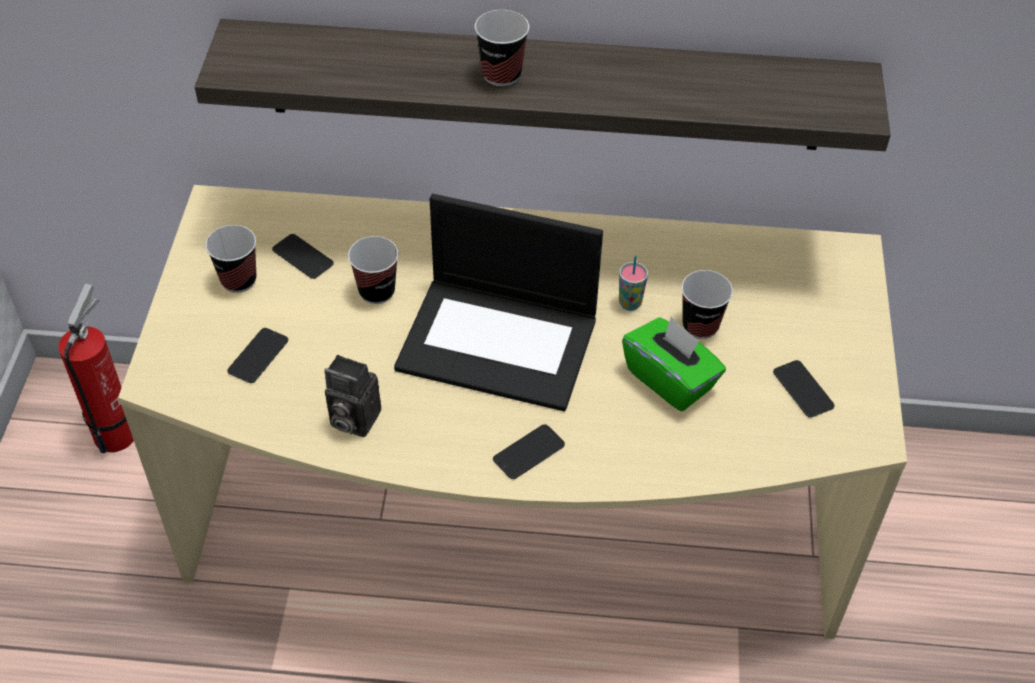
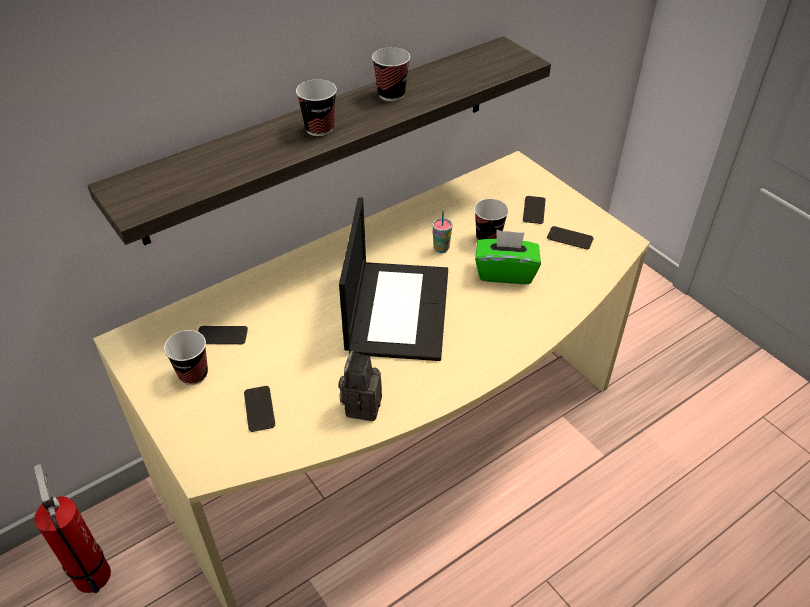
camera: 40 degrees left, 5 degrees down
camera [325,355,381,437] -> camera turned 120 degrees clockwise [339,351,382,421]
cup [348,236,399,304] -> cup moved to [372,47,410,101]
laptop [394,194,603,411] -> laptop turned 60 degrees counterclockwise [339,197,448,361]
phone [493,424,565,479] -> phone moved to [523,196,545,224]

